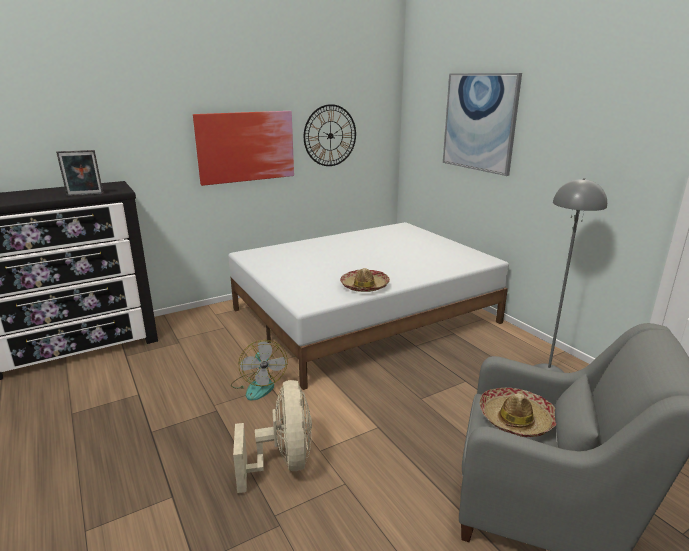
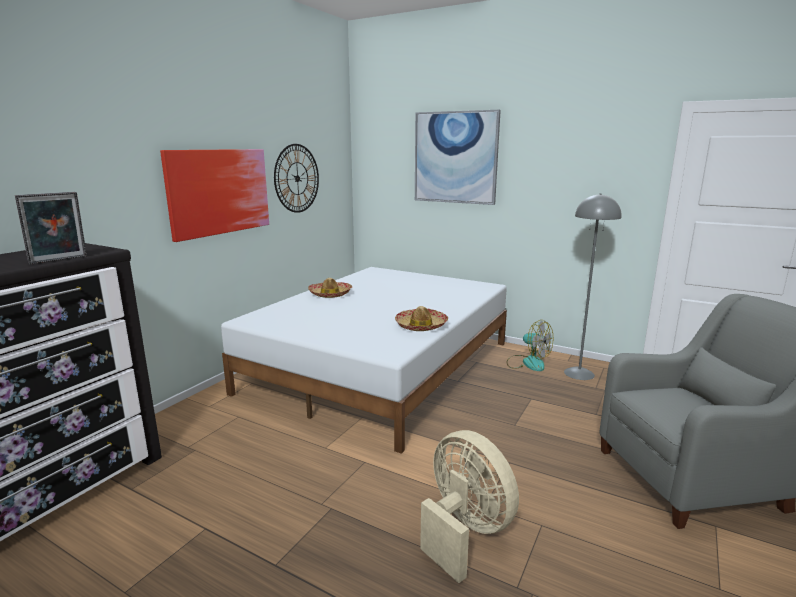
camera: 30 degrees left, 5 degrees down
fan [231,340,288,401] -> fan moved to [507,320,553,371]
hat [480,388,556,437] -> hat moved to [308,278,352,298]

